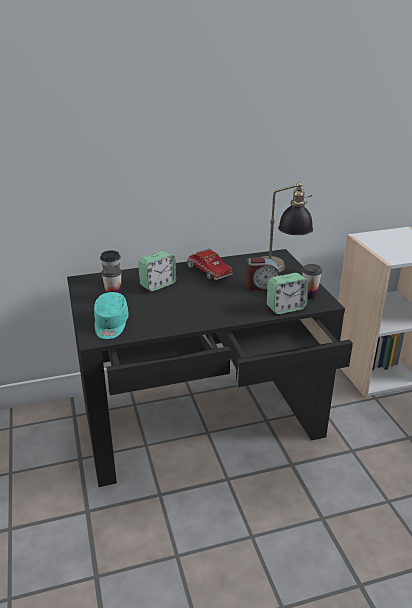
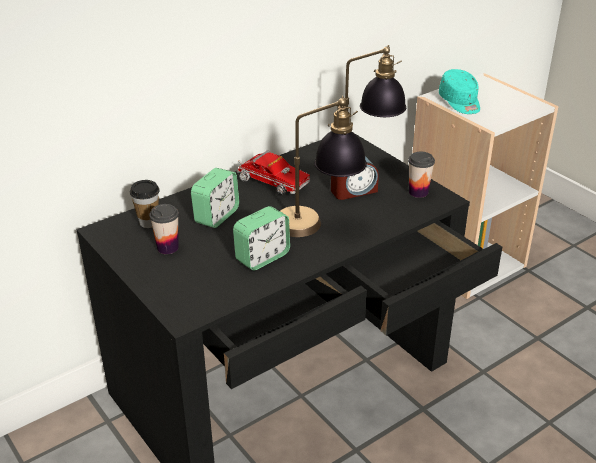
camera: 20 degrees left, 5 degrees up
turquoise cap [94,292,129,339] -> turquoise cap moved to [439,69,480,114]
alarm clock [267,273,309,314] -> alarm clock moved to [233,206,290,270]
none -> table lamp [280,96,367,237]

